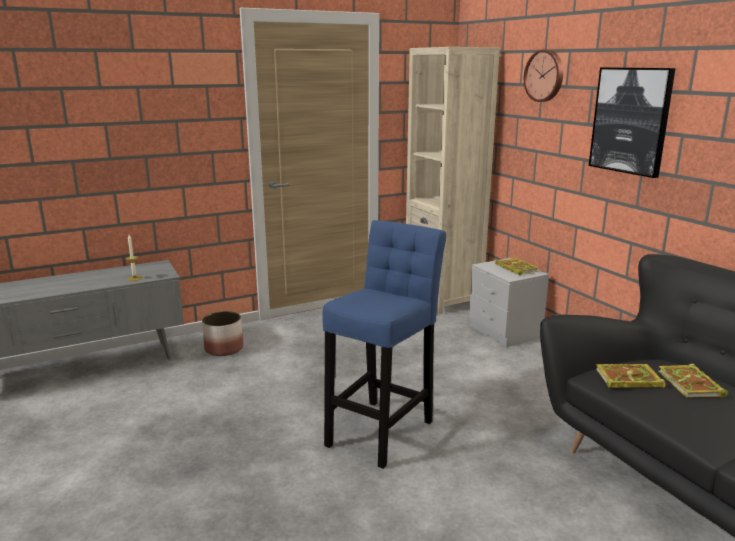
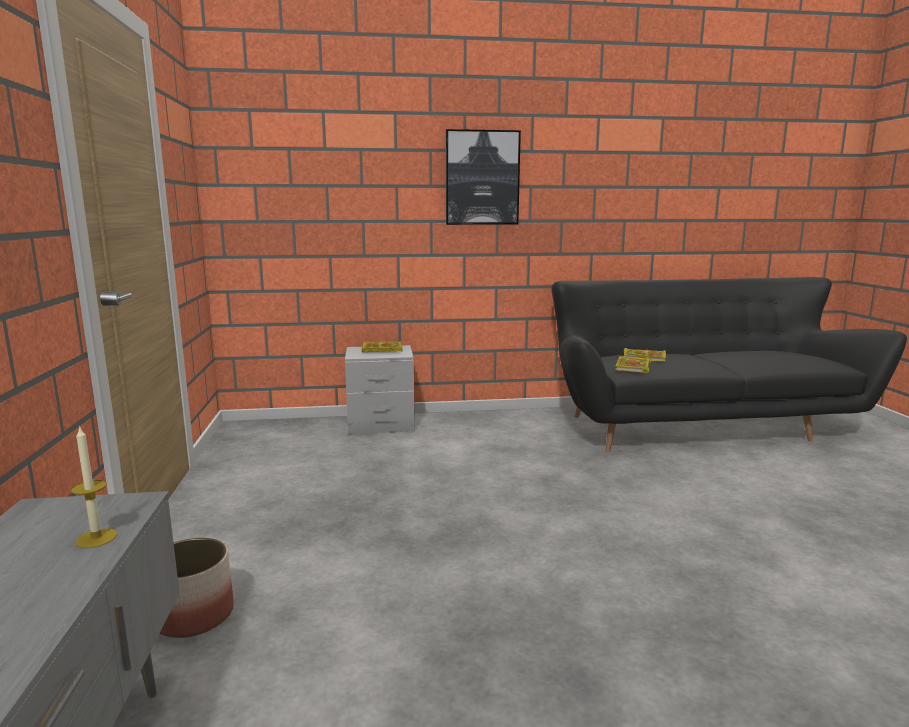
camera: 70 degrees left, 5 degrees down
blue stool [322,220,446,469] -> none
beige bookcase [406,47,500,315] -> none
wall clock [524,50,563,102] -> none

